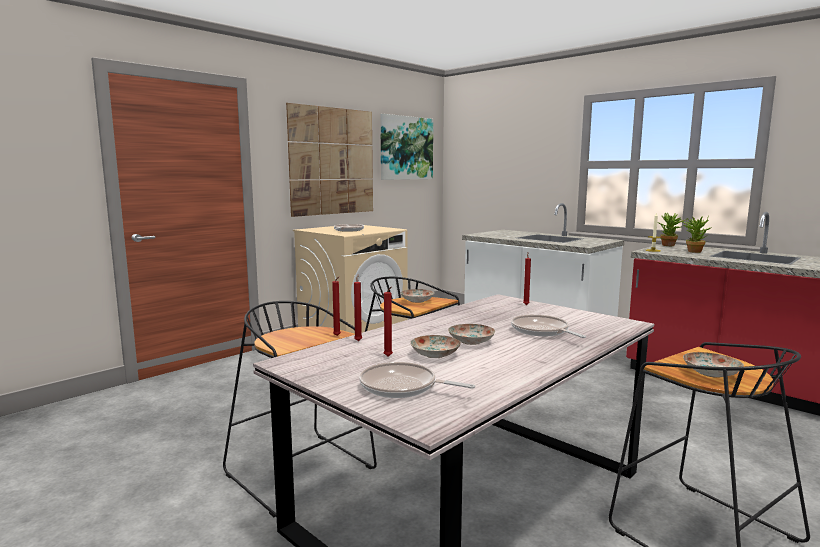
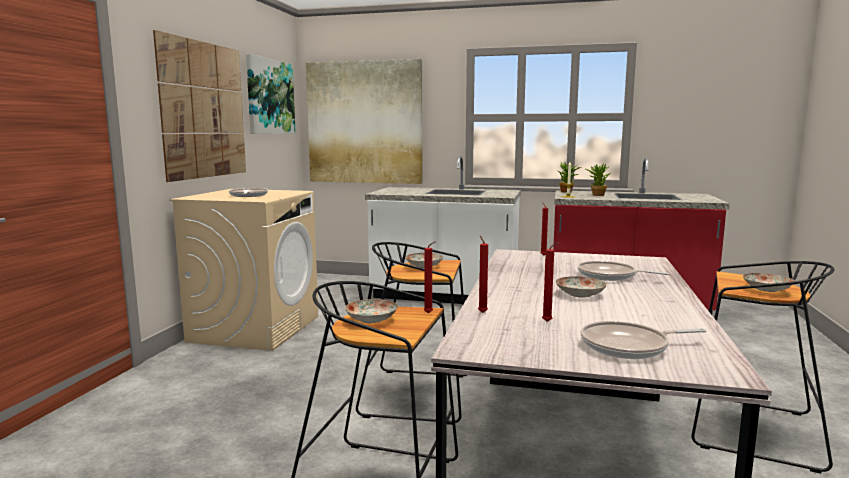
camera: 30 degrees left, 0 degrees up
plate [410,335,461,358] -> plate moved to [345,299,398,323]
none -> picture [306,59,422,184]

